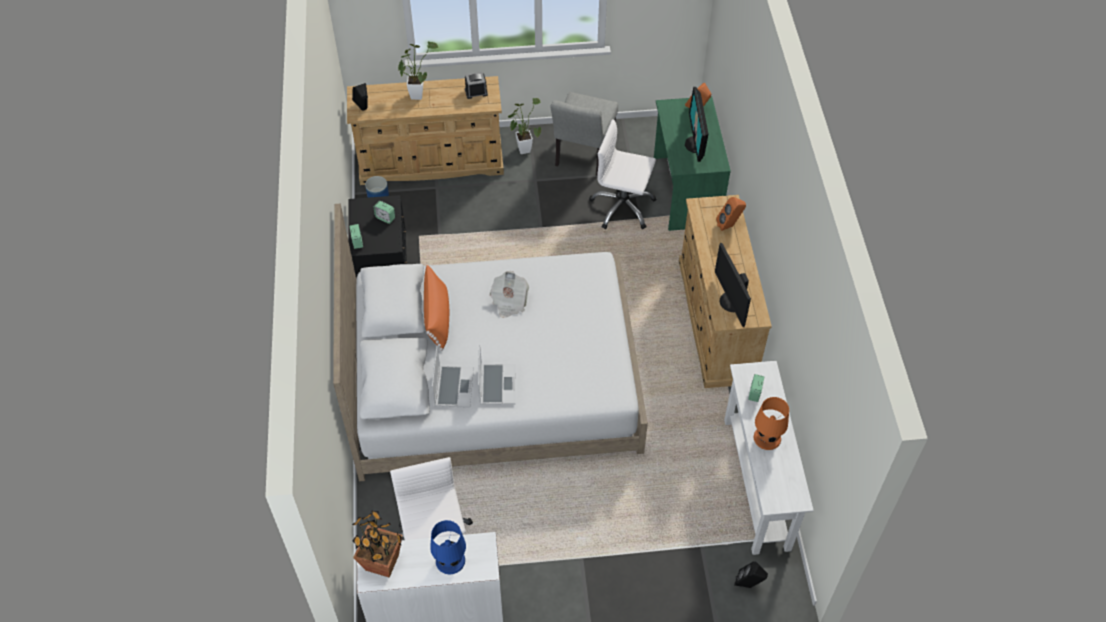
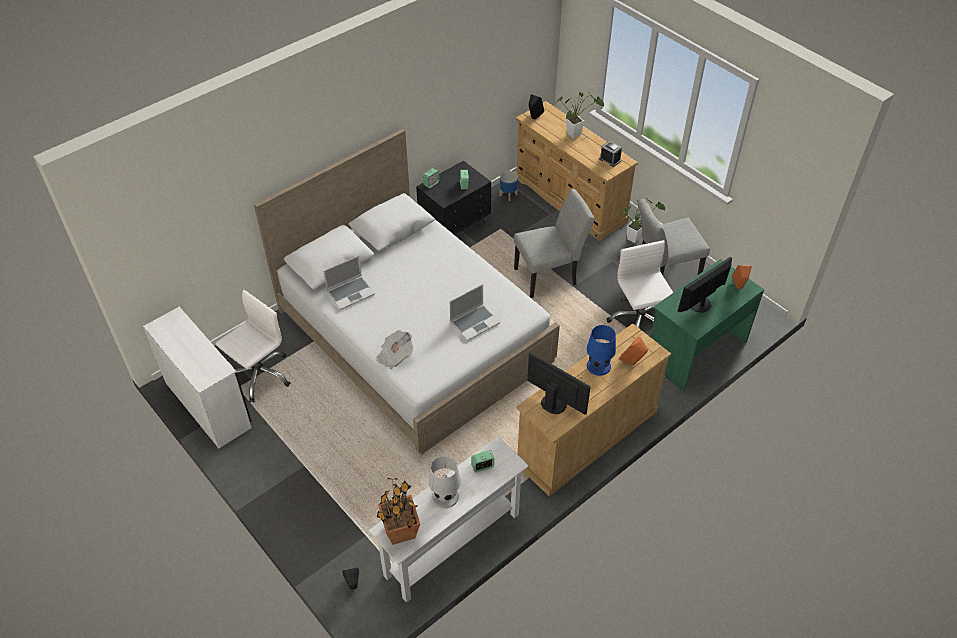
camera: 55 degrees right, 5 degrees down
potted plant [352,510,403,578] -> potted plant moved to [377,478,420,545]
orange pillow [424,265,449,351] -> none
blue table lamp [430,520,466,574] -> blue table lamp moved to [587,325,616,376]
laptop [478,345,516,405] -> laptop moved to [449,284,500,341]
newspaper [490,271,529,318] -> newspaper moved to [376,330,413,369]
monitor [715,243,751,327] -> monitor turned 90 degrees clockwise [527,352,591,415]
orange table lamp [754,397,789,450] -> white table lamp [429,456,461,508]
none -> grey chair [514,189,595,298]

